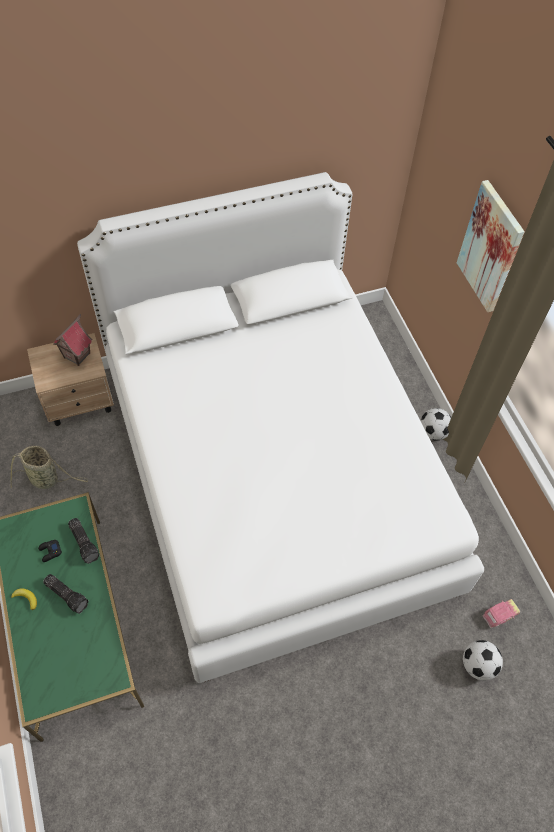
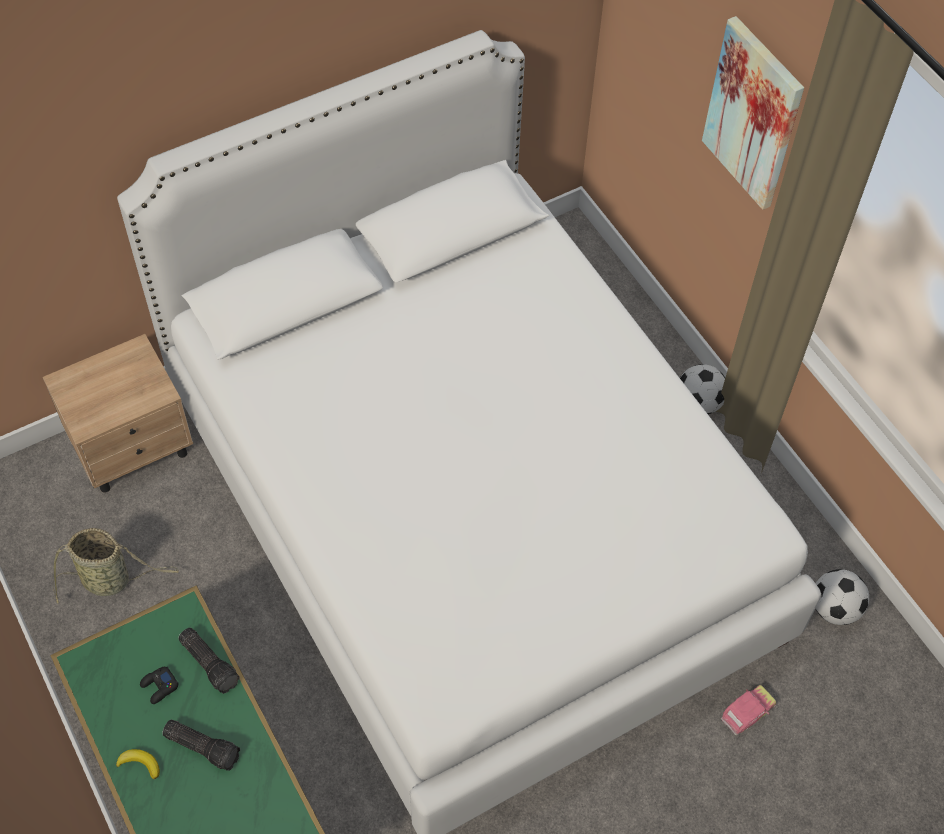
camera: 10 degrees left, 0 degrees up
toy house [53,314,92,366] -> none
football [463,640,503,681] -> football moved to [815,569,869,625]
toy car [482,599,520,628] -> toy car moved to [721,685,776,735]

